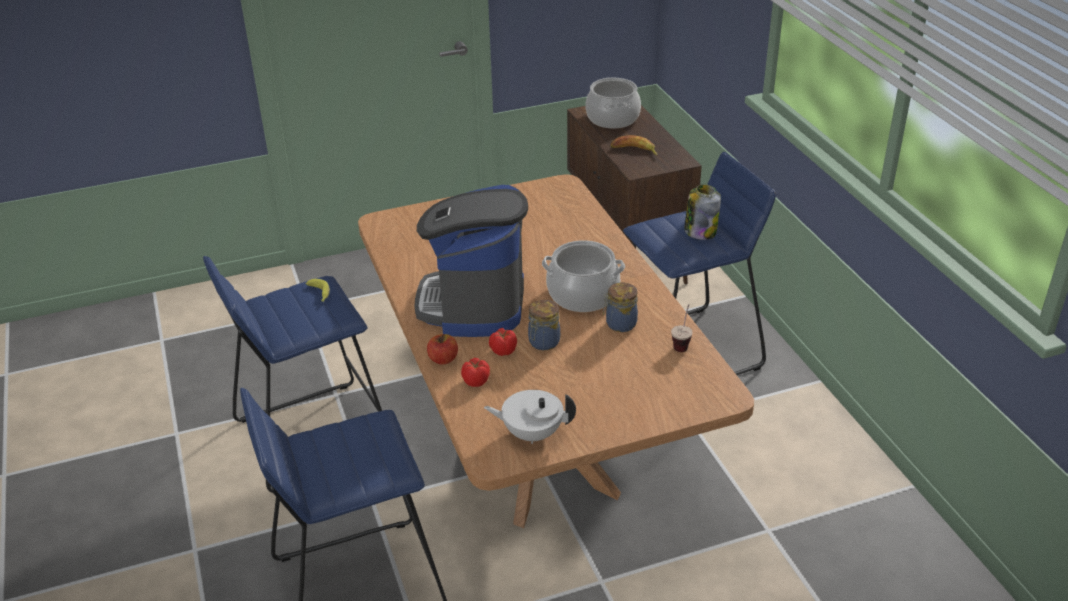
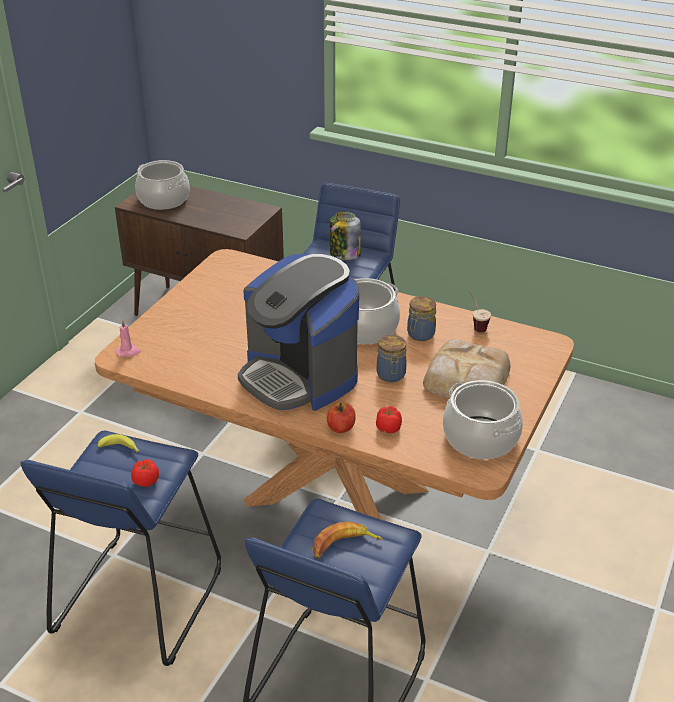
camera: 45 degrees left, 0 degrees up
white teapot [484,390,576,444] -> cooking pot [443,380,523,459]
tomato [489,328,517,356] -> tomato moved to [131,459,159,487]
banana [610,135,657,156] -> banana moved to [312,521,383,559]
none -> pink candle [116,320,141,357]
none -> bread [423,339,510,400]

